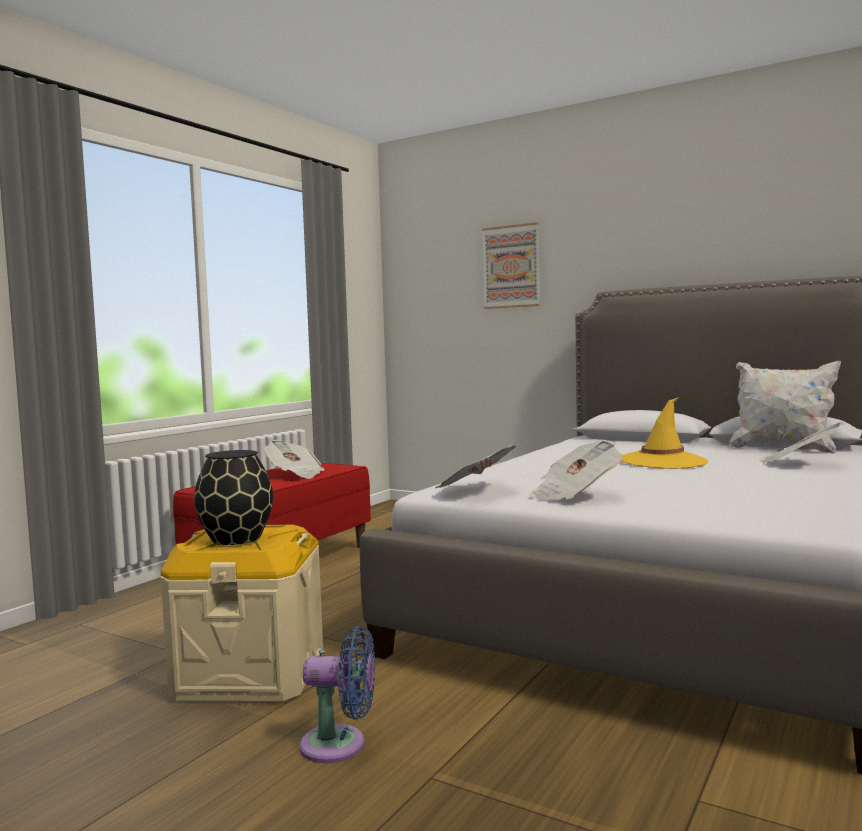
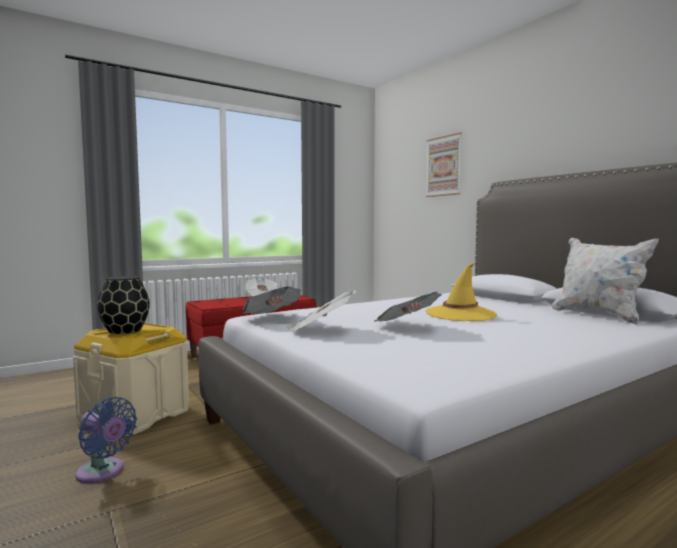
camera: 25 degrees right, 0 degrees up
newspaper [760,422,844,463] -> newspaper moved to [375,292,442,322]

